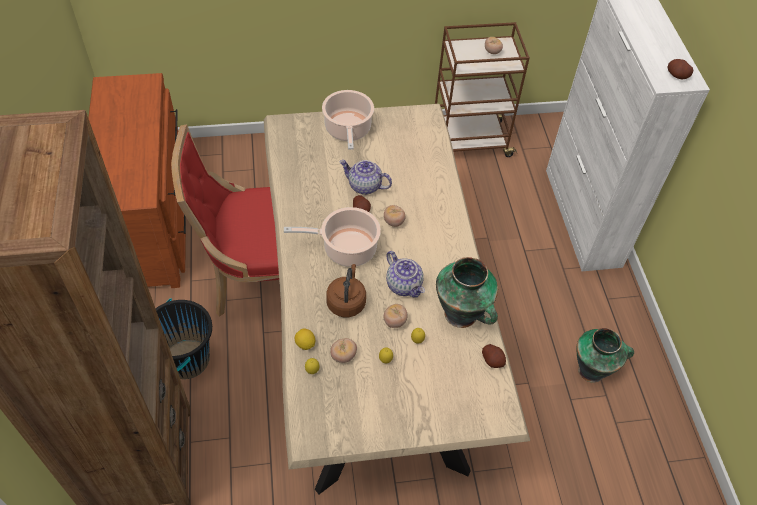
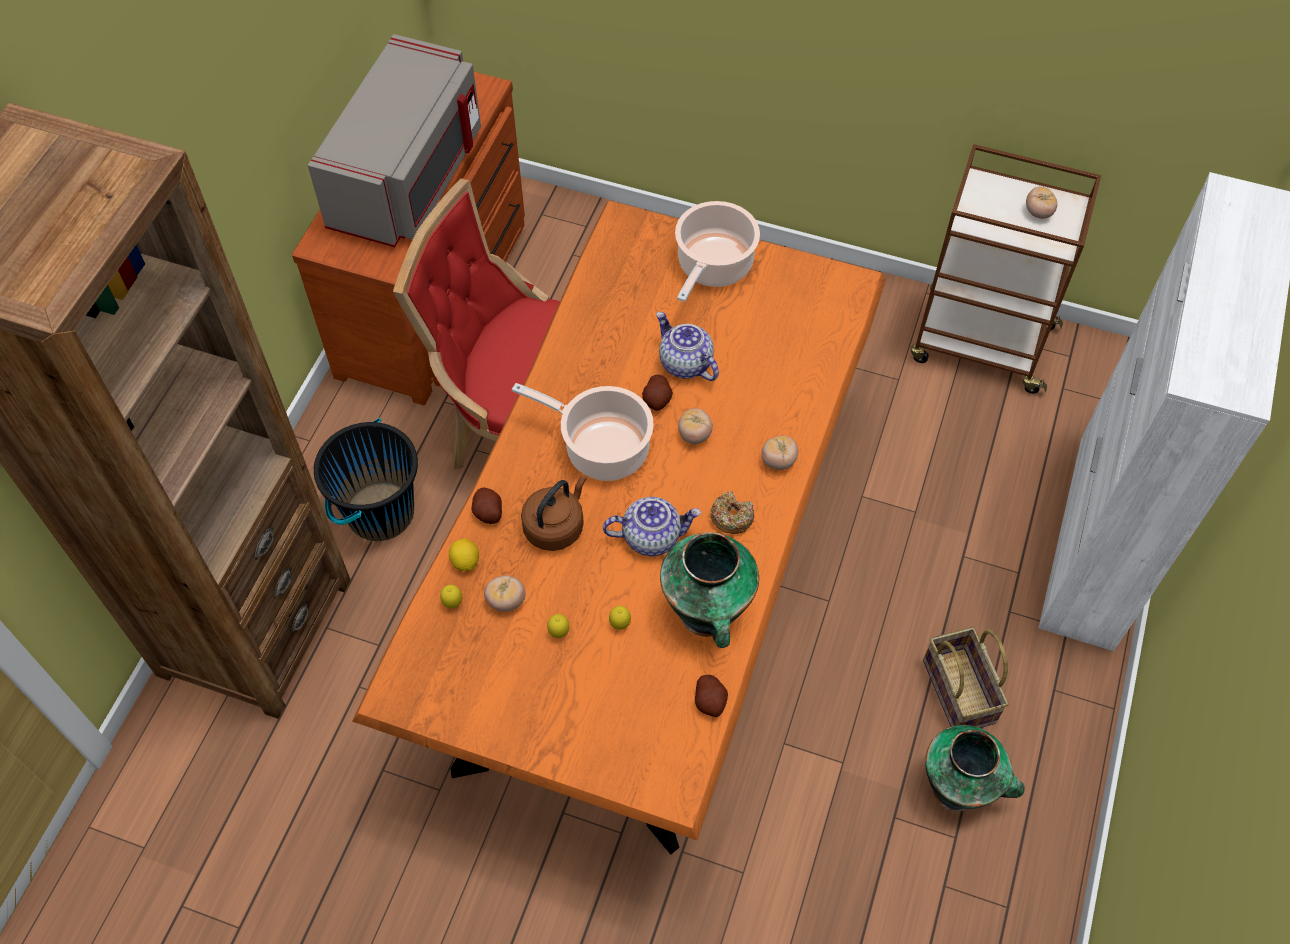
camera: 30 degrees right, 5 degrees up
beige dining table [264,104,530,494] -> orange dining table [352,201,886,855]
tomato [384,304,407,328] -> tomato moved to [761,436,798,470]
teapot [386,251,425,298] -> teapot turned 90 degrees counterclockwise [603,497,701,556]
potato [668,59,693,79] -> potato moved to [472,488,502,524]
none -> grey microwave [308,34,481,247]
none -> donut [710,491,754,534]
none -> basket [923,627,1009,728]

